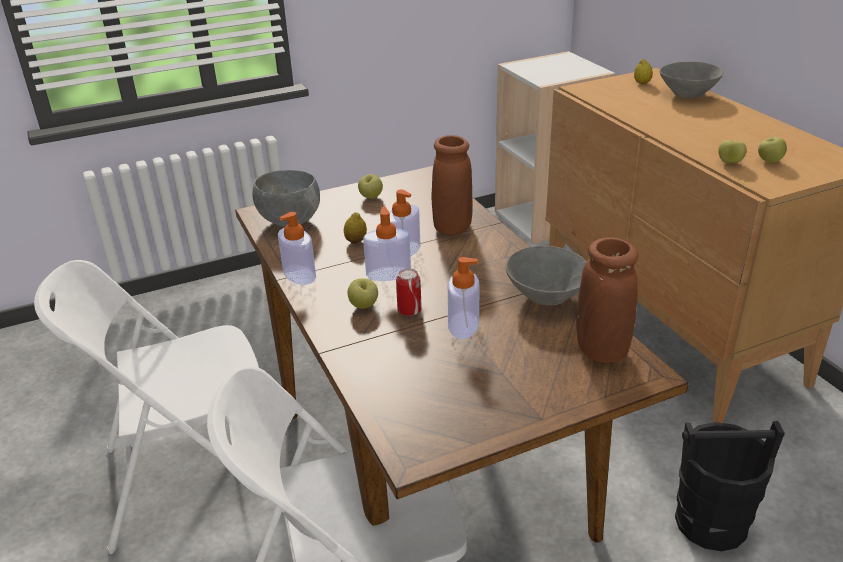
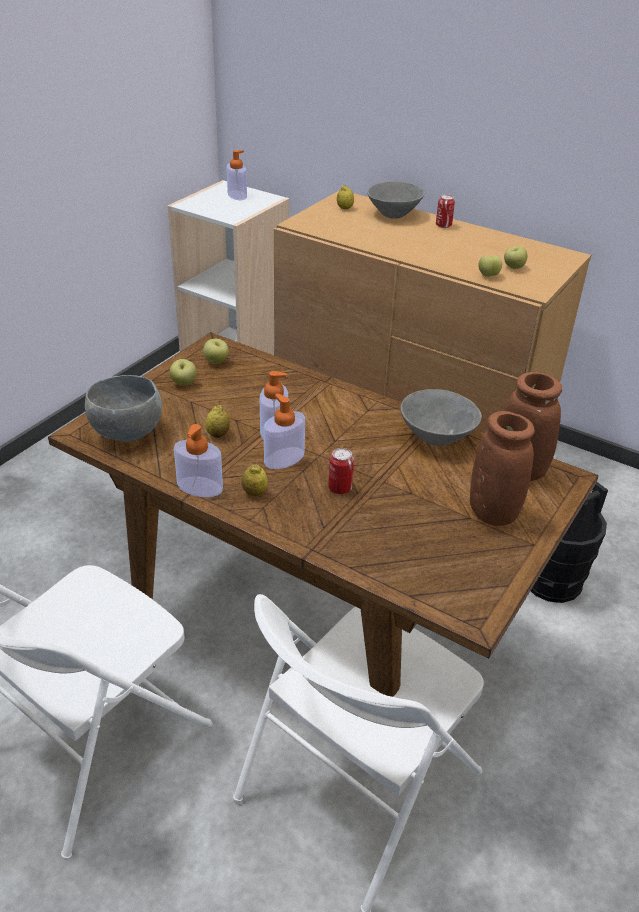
camera: 35 degrees left, 5 degrees up
apple [348,278,378,309] -> apple moved to [203,339,229,364]
brown vase [432,135,473,235] -> brown vase moved to [470,411,535,526]
soap dispenser [448,257,480,339] -> soap dispenser moved to [227,150,247,200]
none -> lemon [241,465,268,496]
none -> can [436,194,455,228]

